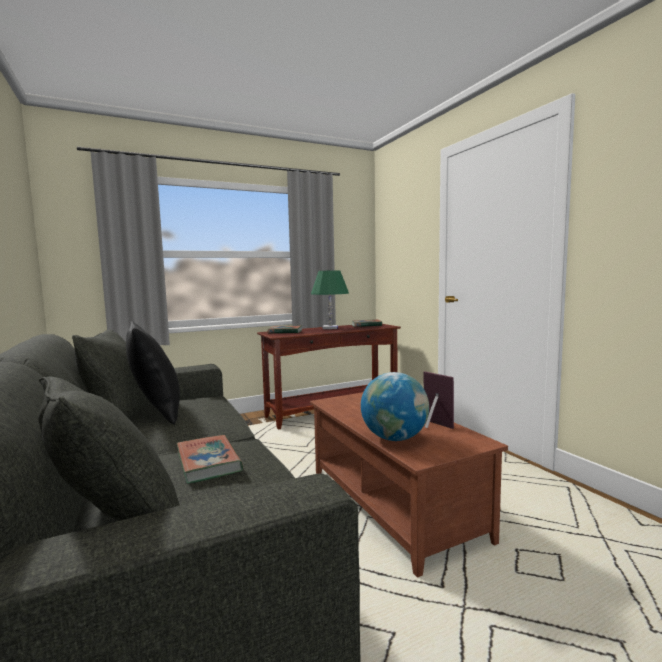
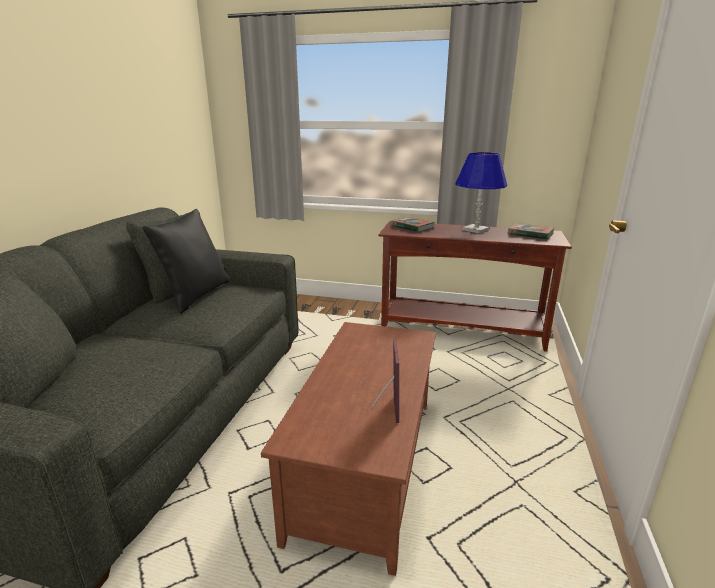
camera: 40 degrees right, 15 degrees up
book [177,435,243,484] -> none
green table lamp [311,270,349,329] -> blue table lamp [455,152,507,234]
globe [361,372,429,441] -> none

